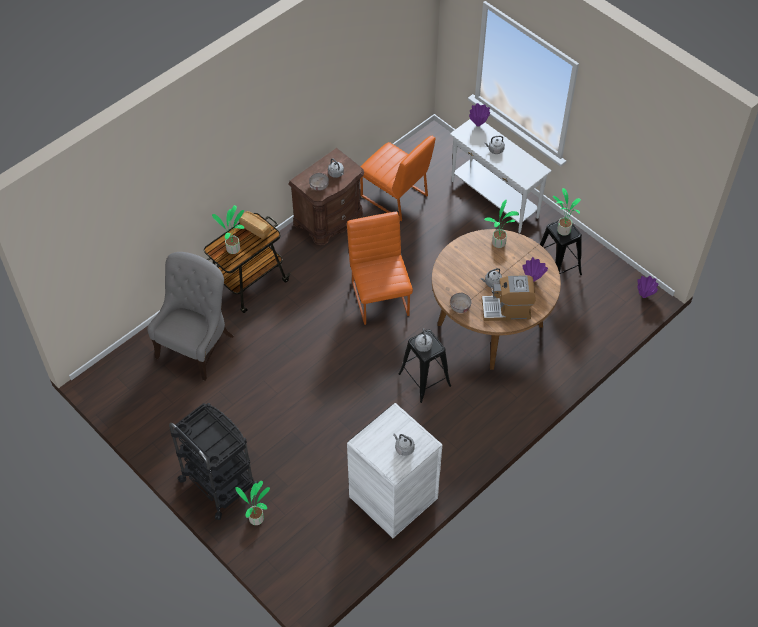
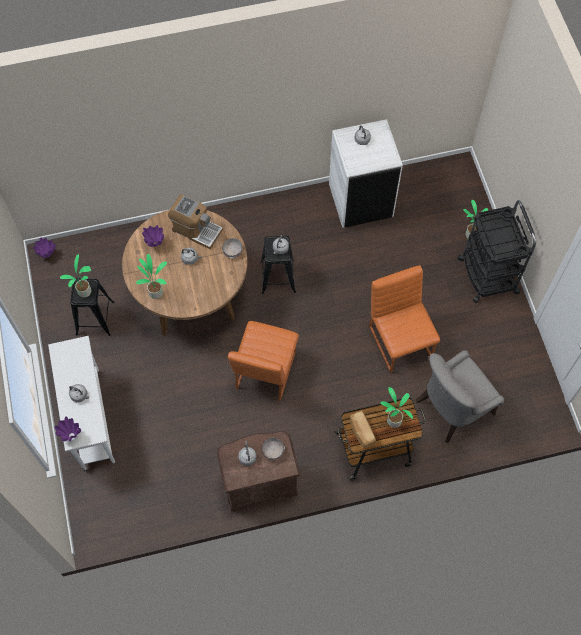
camera: 150 degrees left, 10 degrees up
orange chair [360,136,436,221] -> orange chair moved to [369,265,440,373]

